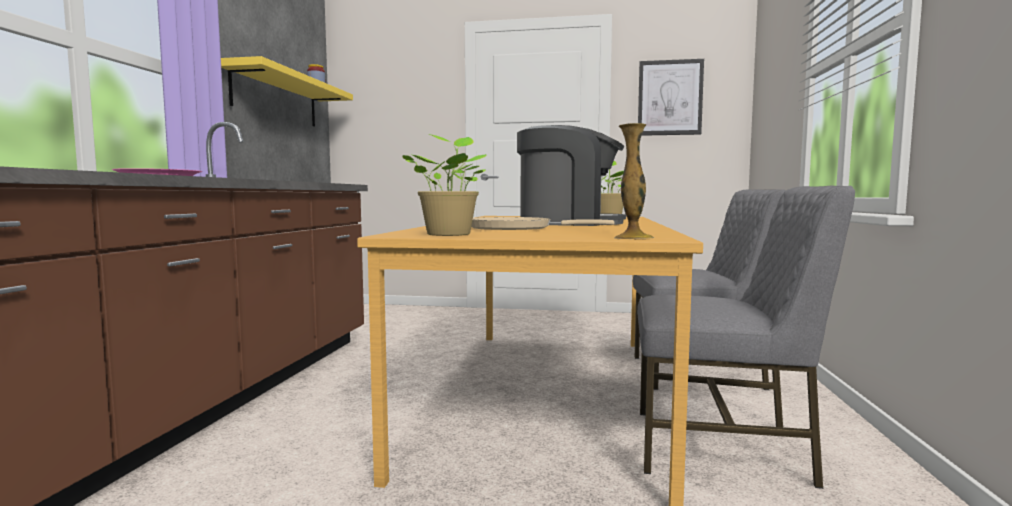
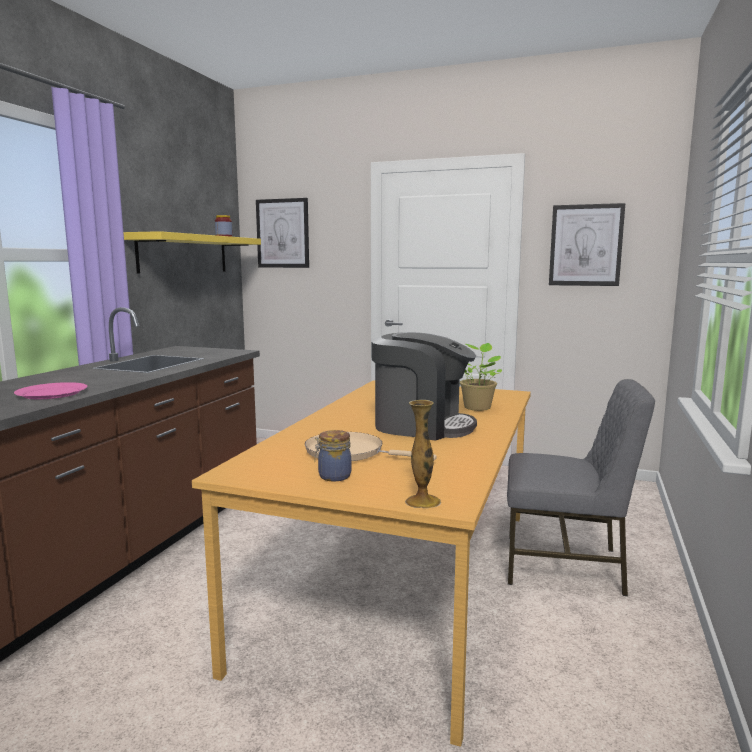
camera: 10 degrees right, 5 degrees up
potted plant [403,134,487,236] -> none
grey chair [637,186,855,489] -> none
none -> picture [256,198,309,268]
none -> jar [314,430,352,481]

